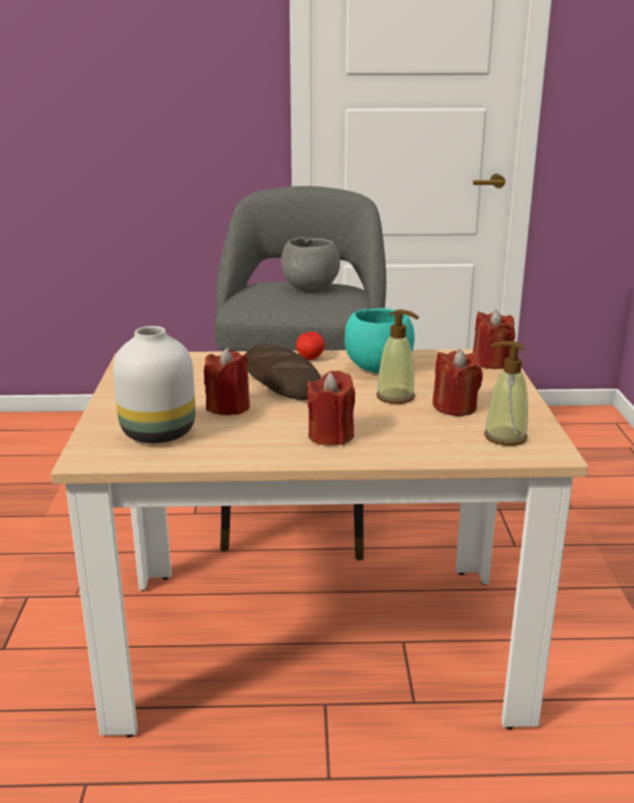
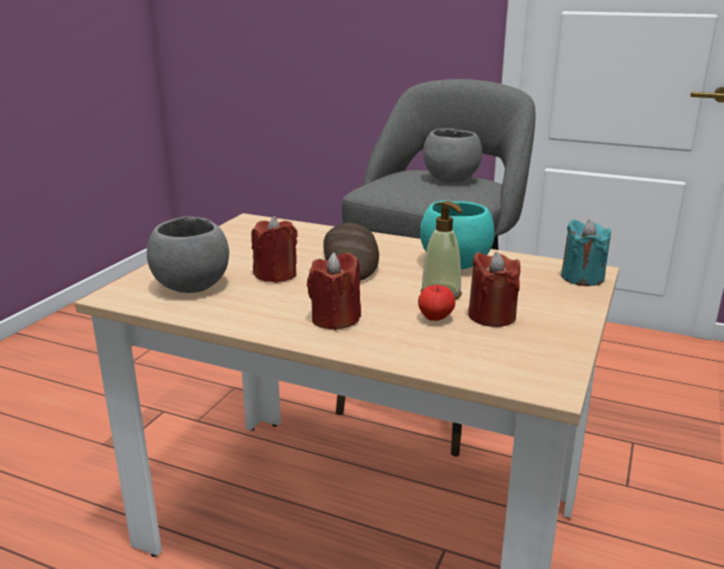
camera: 25 degrees right, 0 degrees up
white vase [113,326,195,443] -> grey bowl [147,216,229,293]
apple [296,332,325,360] -> apple moved to [418,285,456,321]
red candle [473,310,515,369] -> turquoise candle [561,219,611,286]
soap dispenser [484,341,528,446] -> none

